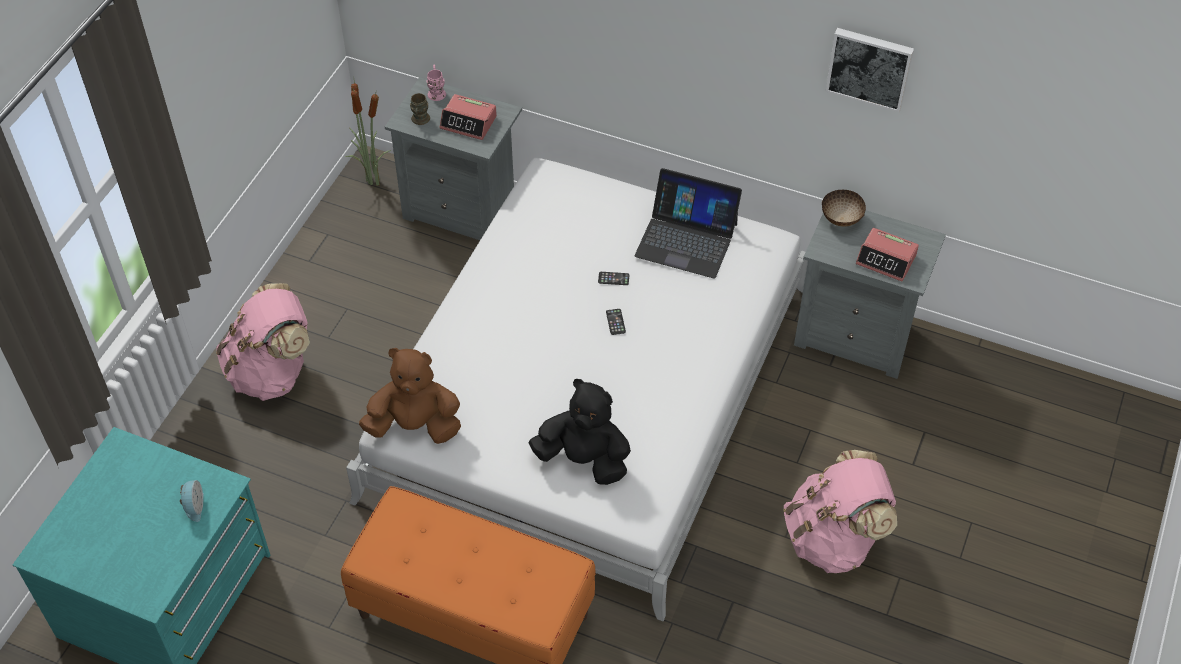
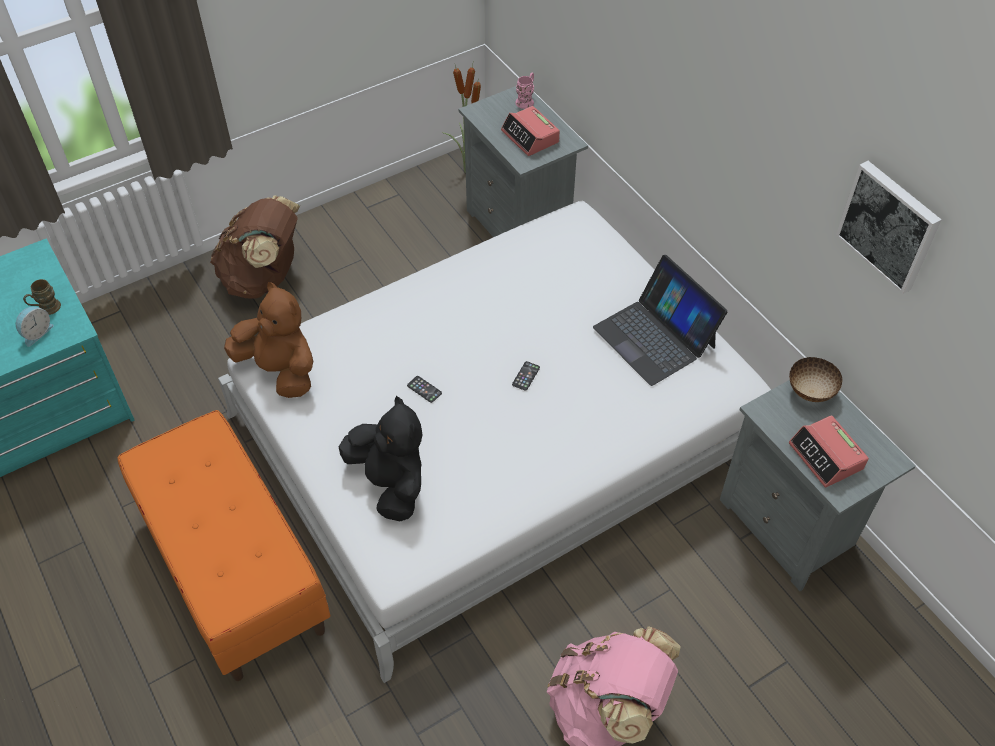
camera: 35 degrees right, 0 degrees up
pink backpack [216,283,310,401] -> brown backpack [210,195,300,299]
brown mug [410,93,430,125] -> brown mug moved to [23,279,61,315]
phone [598,272,629,285] -> phone moved to [407,376,442,403]

